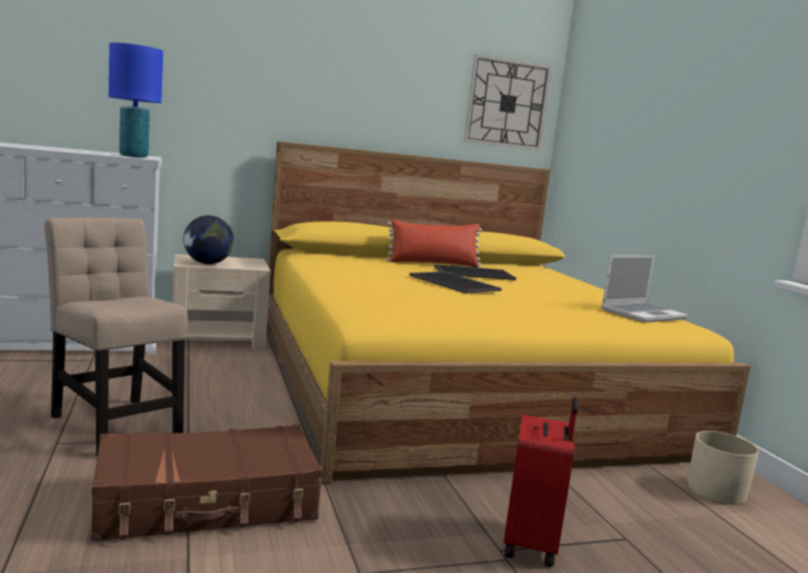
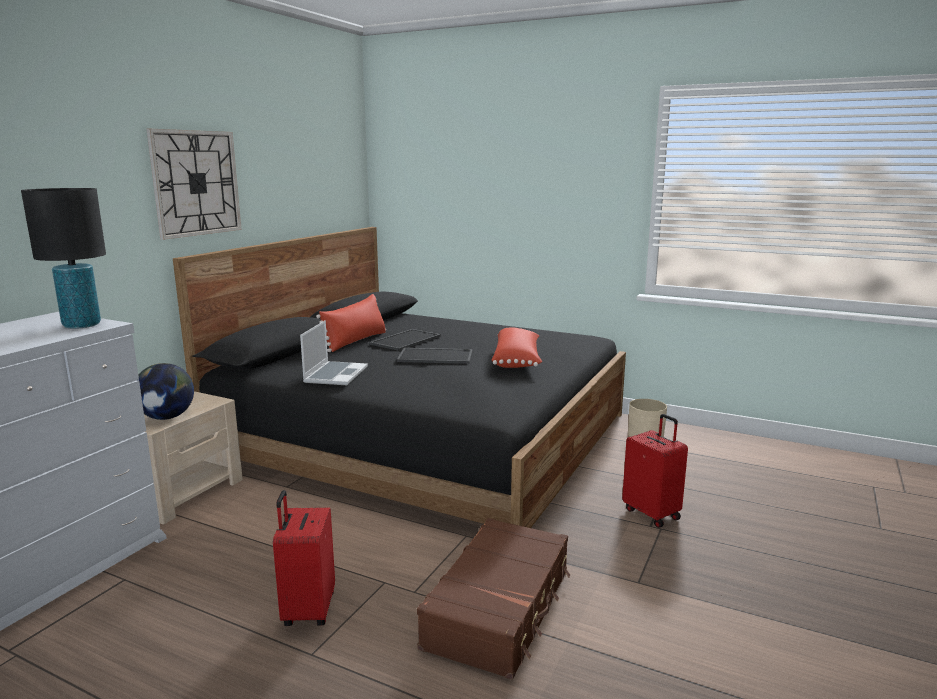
camera: 45 degrees left, 5 degrees up
beige chair [44,218,188,456] -> red suitcase [273,490,335,626]
blue table lamp [109,43,163,158] -> black table lamp [21,188,106,329]
yellow bed [267,141,751,484] -> black bed [173,227,626,528]
wall clock [464,54,552,150] -> wall clock moved to [146,129,242,240]
laptop [601,255,688,323] -> laptop moved to [300,320,368,385]
none -> red pillow [492,327,542,368]

